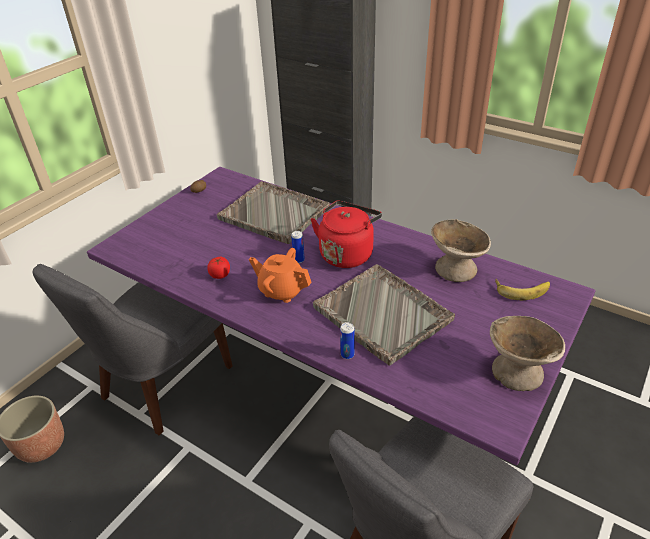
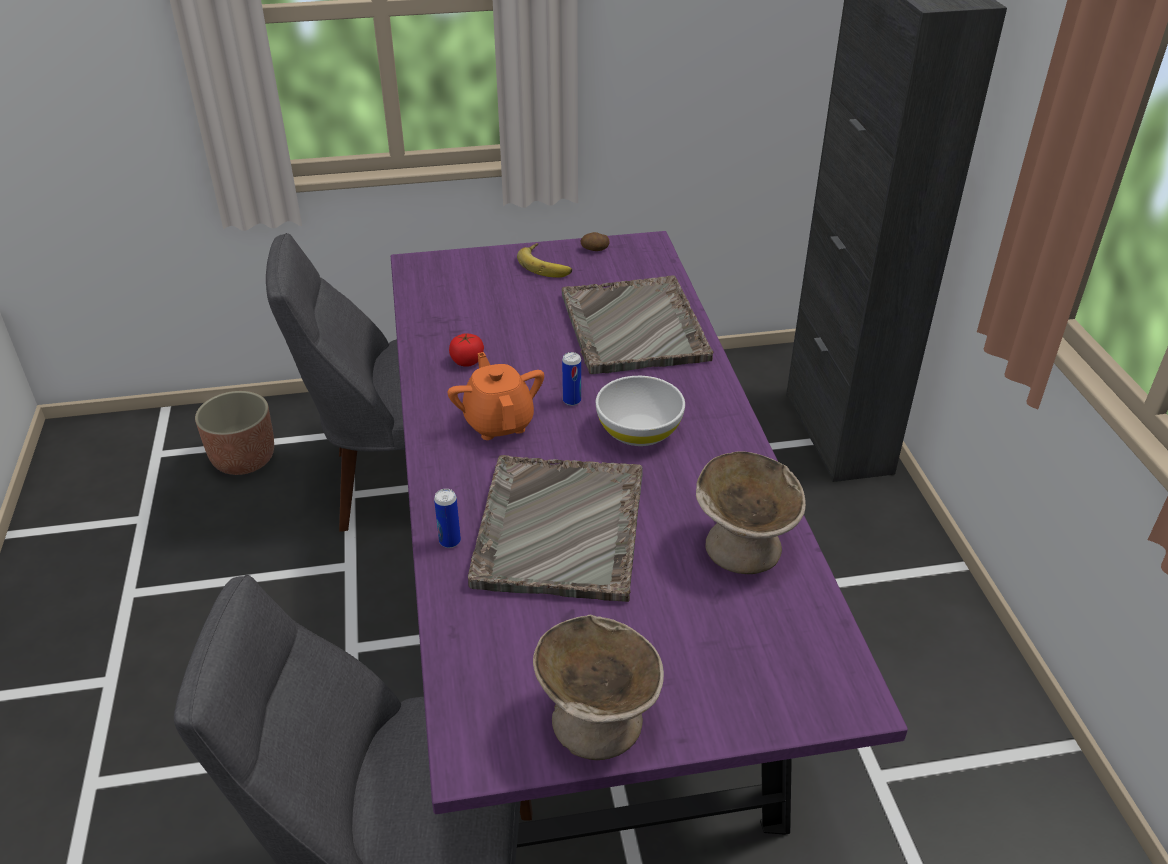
camera: 45 degrees right, 0 degrees up
red kettle [311,201,382,268] -> white bowl [596,376,685,446]
banana [495,279,550,300] -> banana moved to [517,243,572,278]

